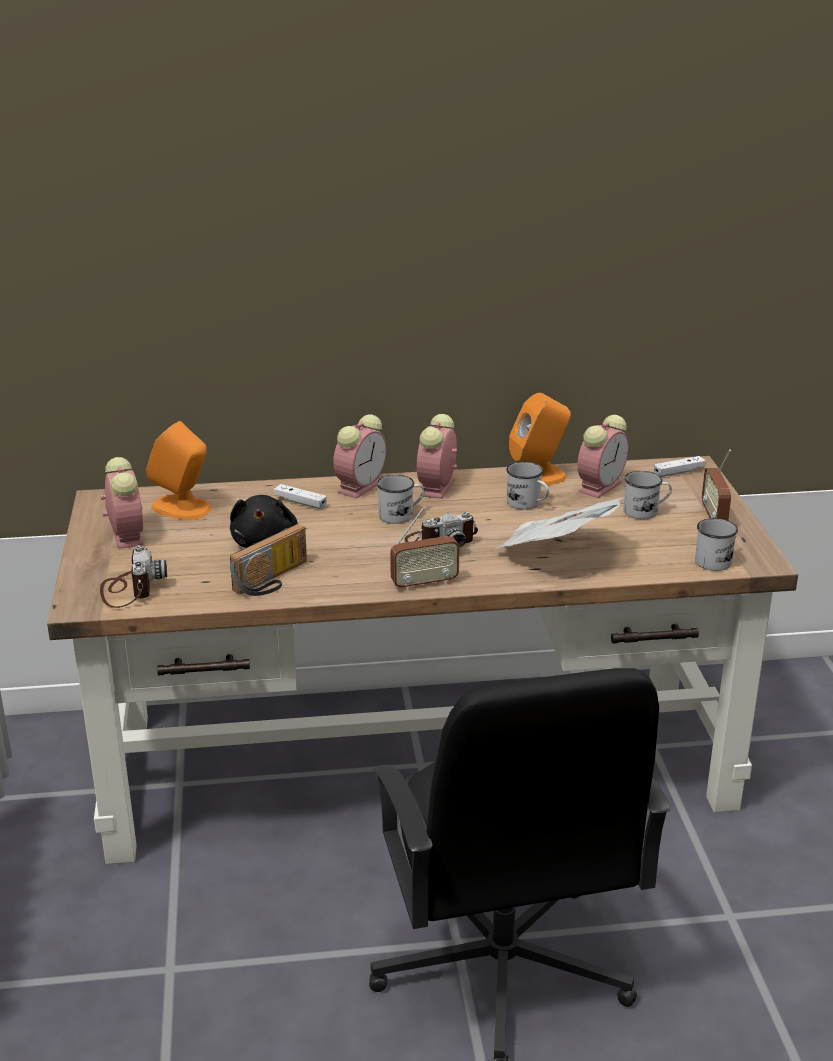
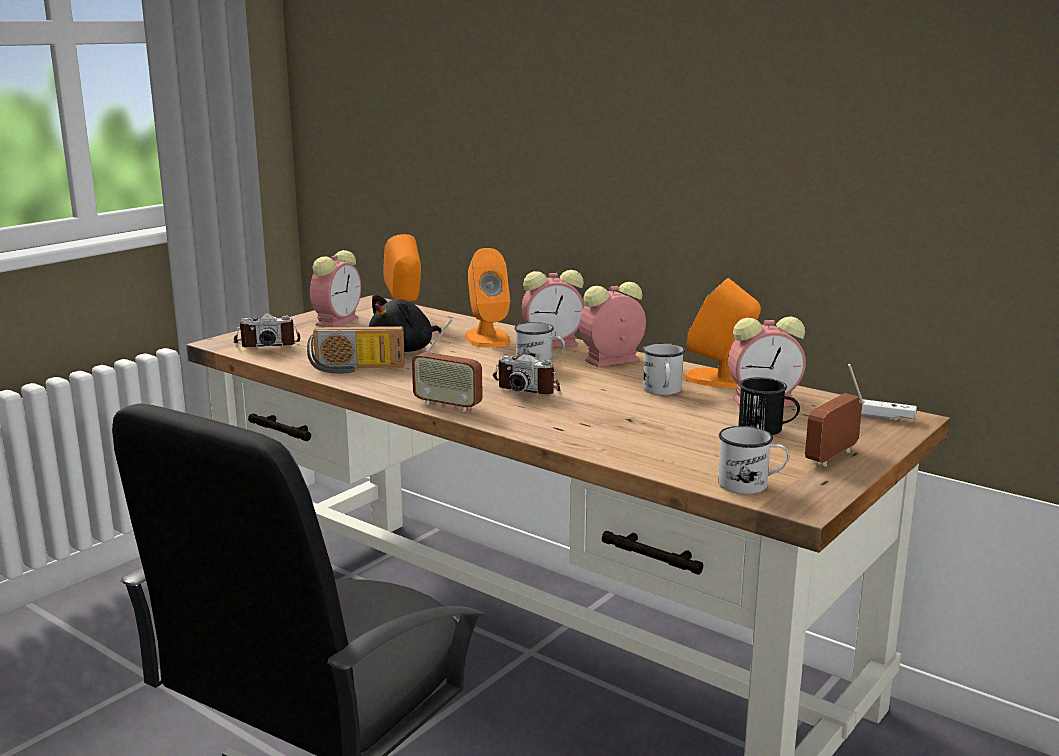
camera: 45 degrees right, 10 degrees down
camera [100,545,167,608] -> camera turned 45 degrees clockwise [233,313,300,347]
white game controller [274,484,327,509] -> orange speaker [465,248,510,348]
newspaper [495,497,625,549] -> none
white mug [624,471,672,519] -> black mug [739,377,800,435]

